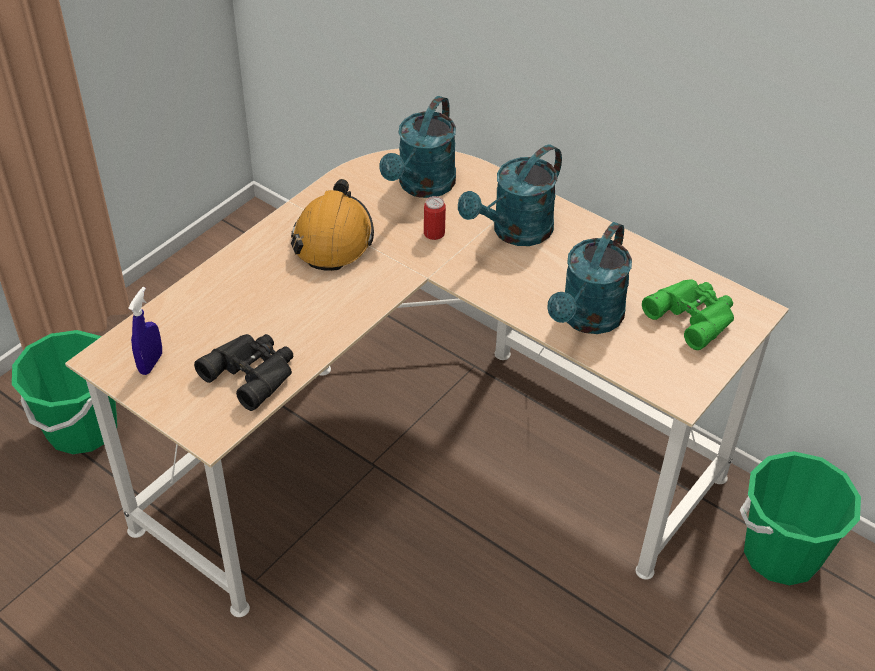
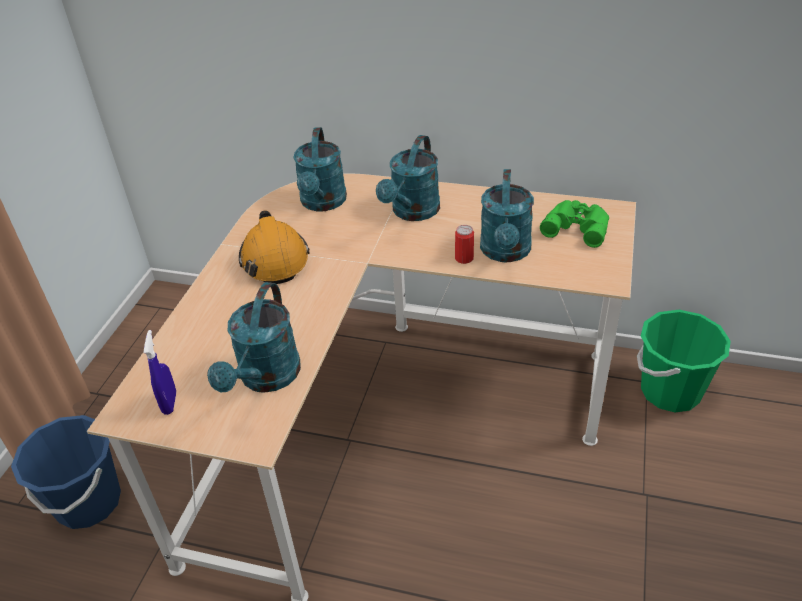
camera: 20 degrees left, 5 degrees down
green bucket [12,330,117,454] -> blue bucket [11,415,121,529]
black binoculars [194,334,293,411] -> turquoise watering can [207,282,301,393]
can [424,196,446,240] -> can moved to [455,225,474,264]

